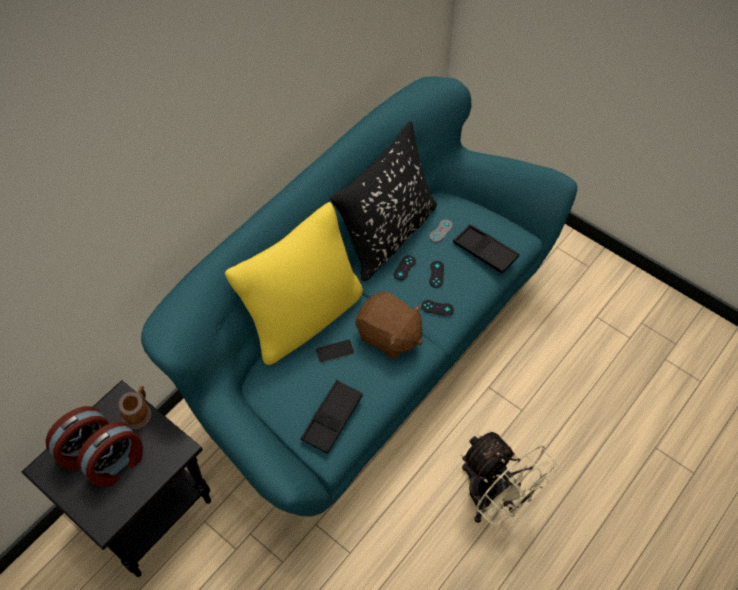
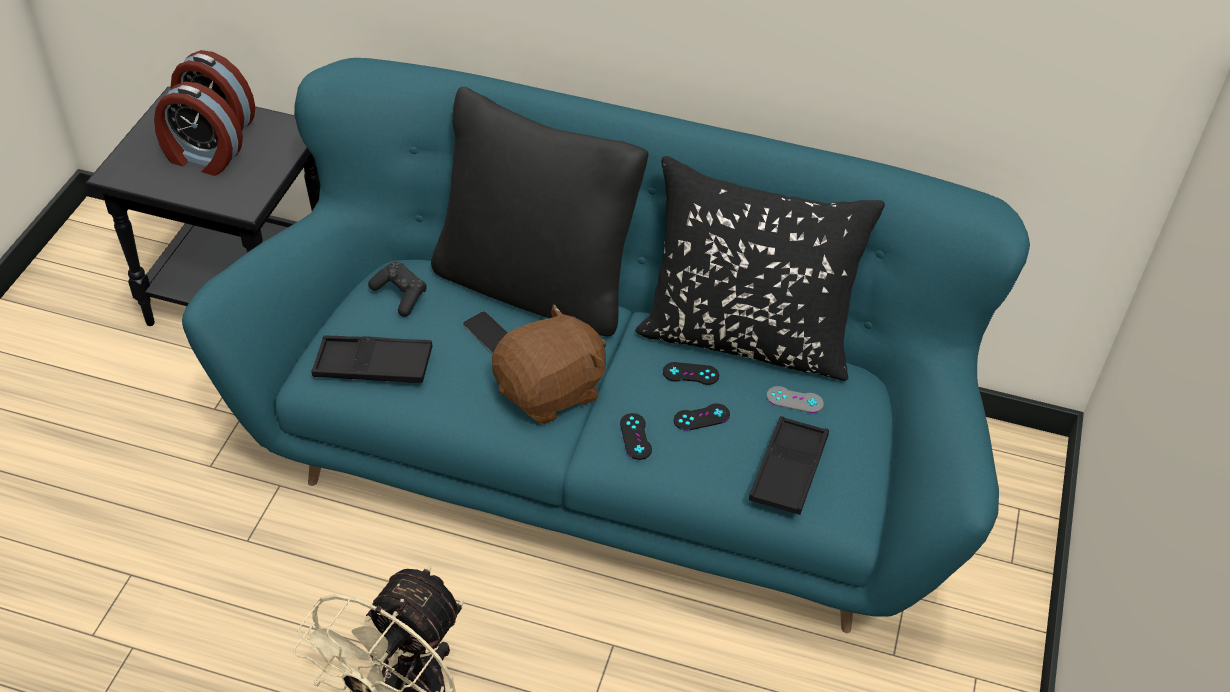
camera: 65 degrees right, 10 degrees down
mug [118,386,152,430] -> none
yellow pillow [225,202,363,365] -> black pillow [431,87,649,336]
brown plush toy [355,292,423,359] -> brown plush toy turned 135 degrees counterclockwise [492,304,606,424]
none -> black game controller [368,261,427,317]

